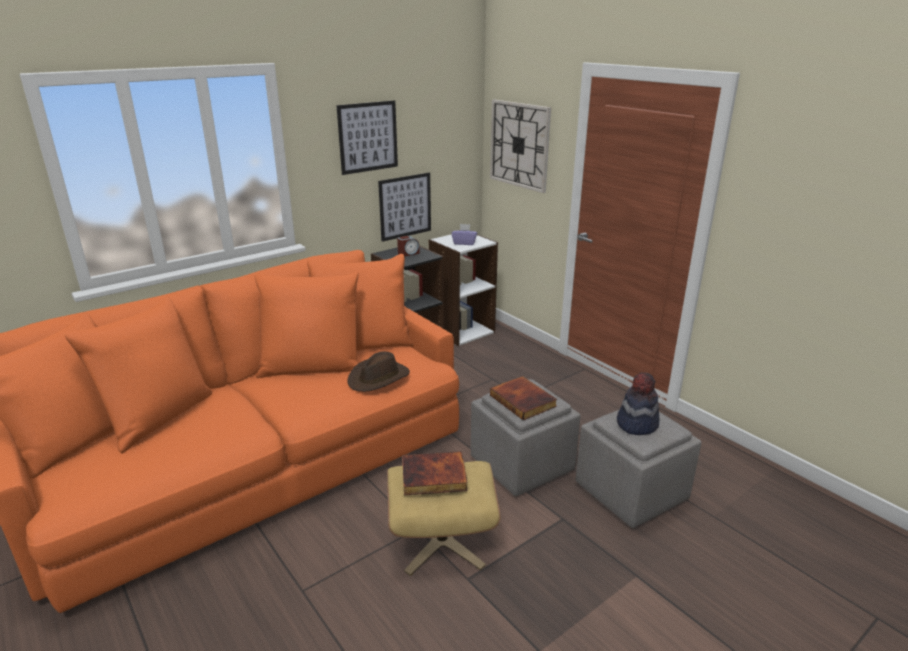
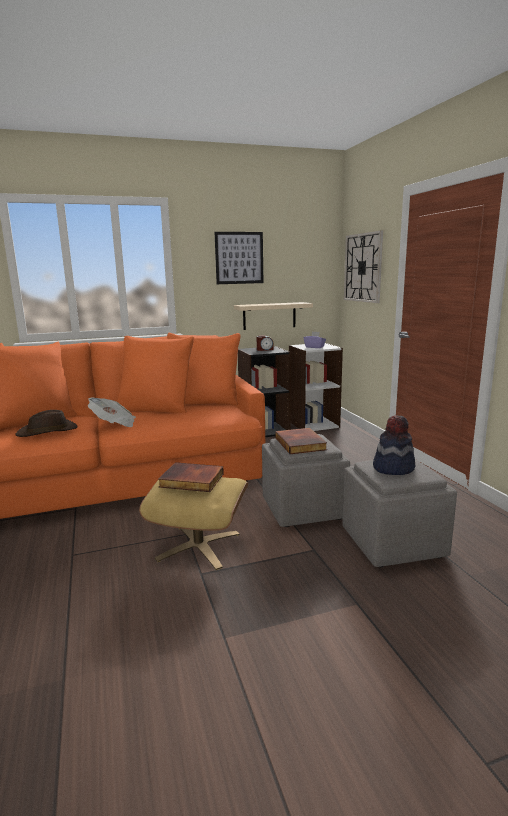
camera: 20 degrees right, 10 degrees down
brown hat [347,352,410,392] -> brown hat moved to [15,410,77,437]
picture [378,173,431,242] -> beige shelf [234,302,313,330]
none -> newspaper [88,397,136,427]

